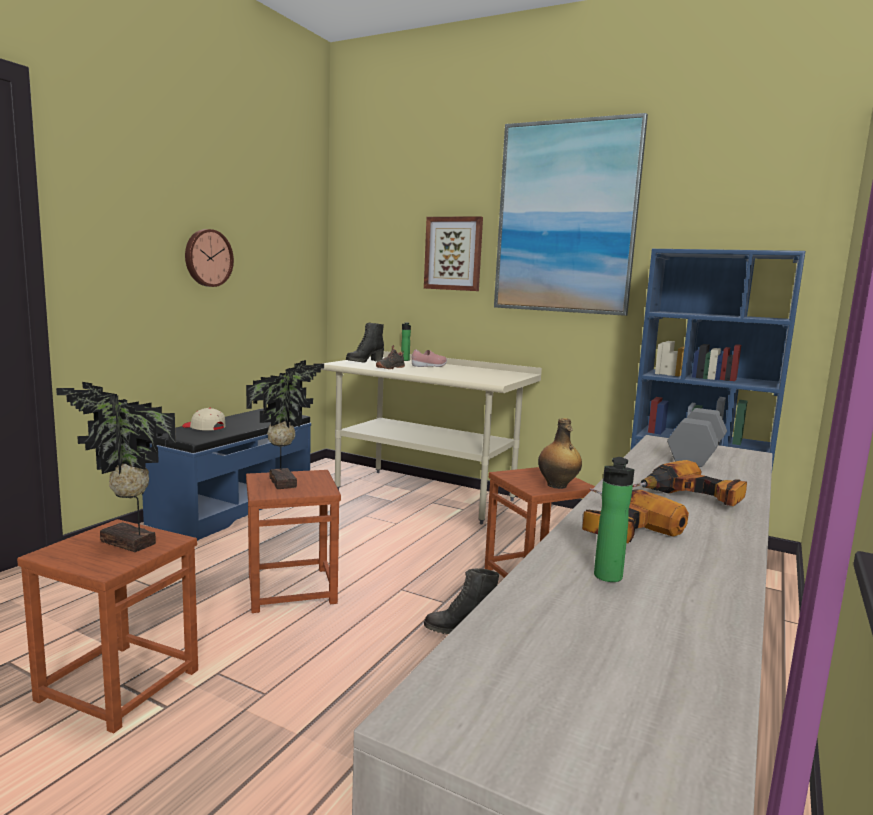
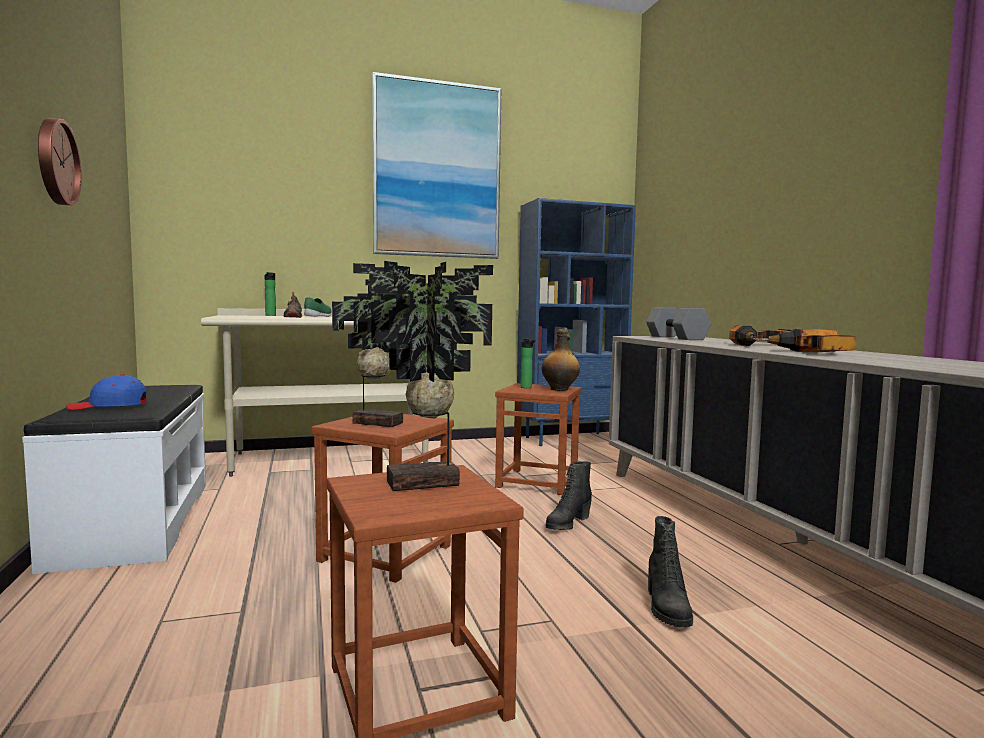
camera: 45 degrees left, 5 degrees down
blue bench [142,409,311,541] -> white bench [22,385,206,574]
beige cap [182,408,226,431] -> blue cap [66,374,146,410]
black boot [346,323,384,363] -> black boot moved to [648,516,693,627]
pink shoe [412,349,447,367] -> green shoe [304,297,332,317]
picture [424,216,483,291] -> none
bottle [594,457,634,582] -> bottle moved to [520,338,536,388]

